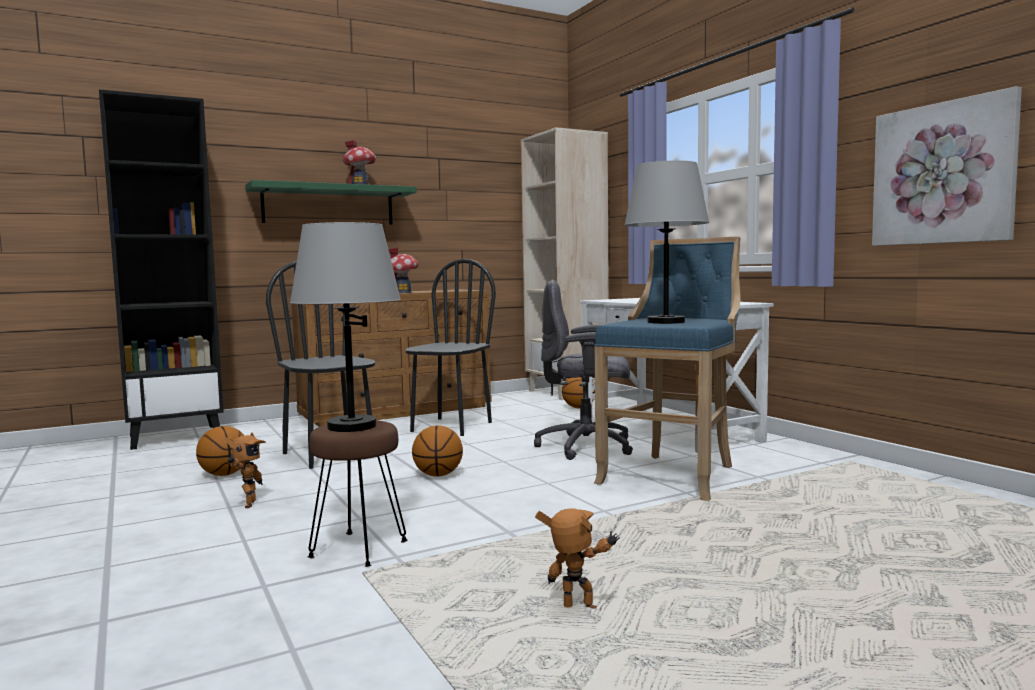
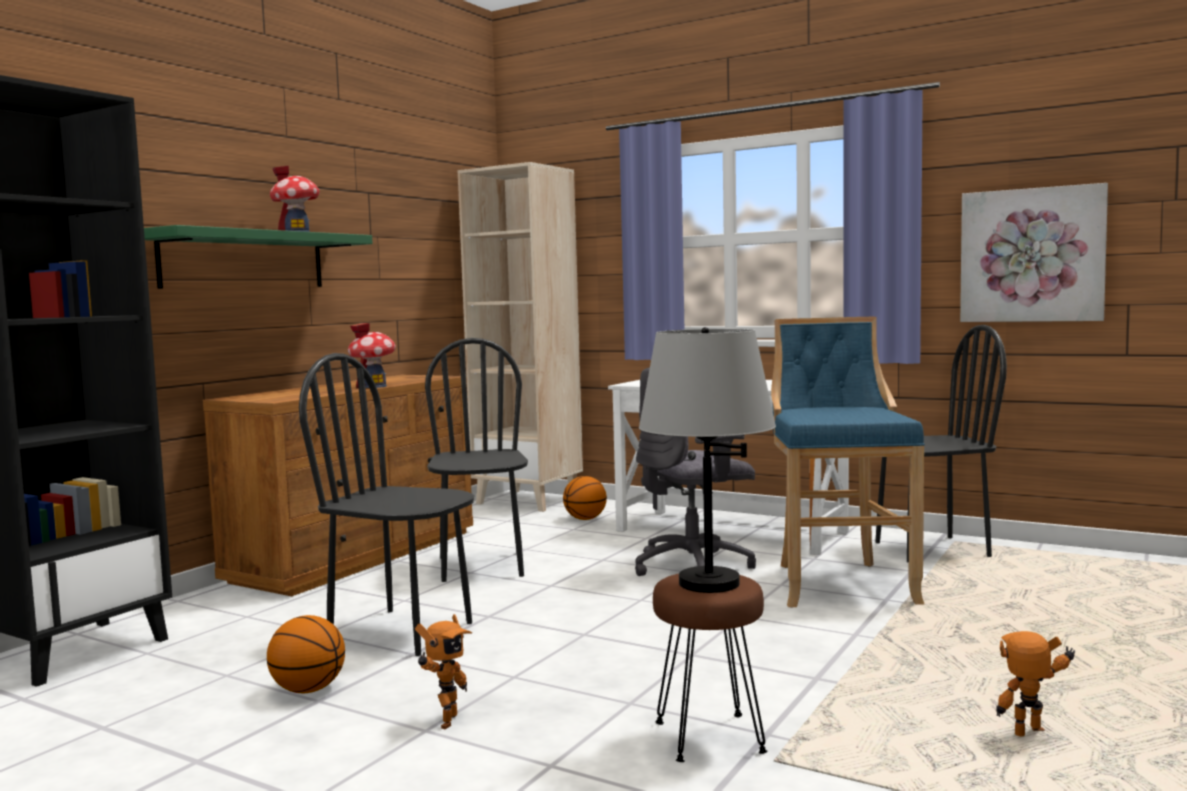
camera: 30 degrees left, 0 degrees up
toy robot [224,432,266,508] -> toy robot turned 45 degrees clockwise [415,614,472,729]
basketball [412,425,463,477] -> none
grey table lamp [625,160,709,324] -> none
none -> black chair [875,325,1007,563]

